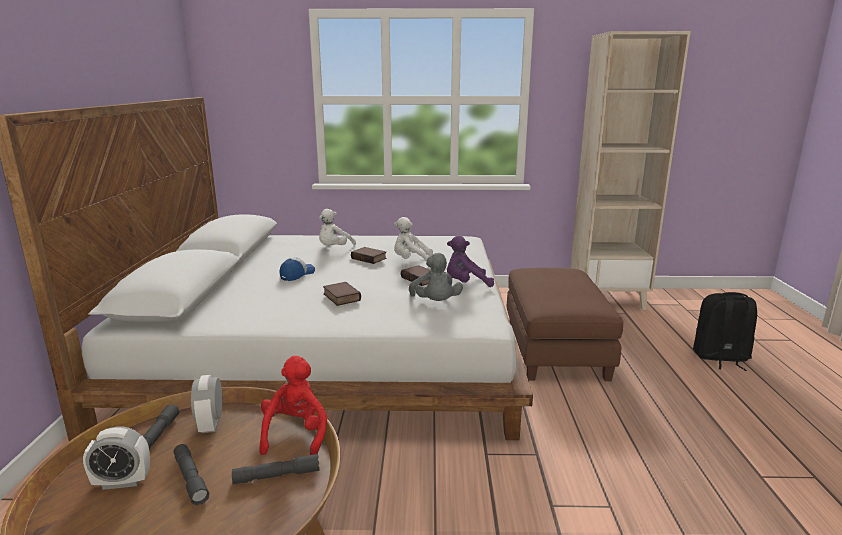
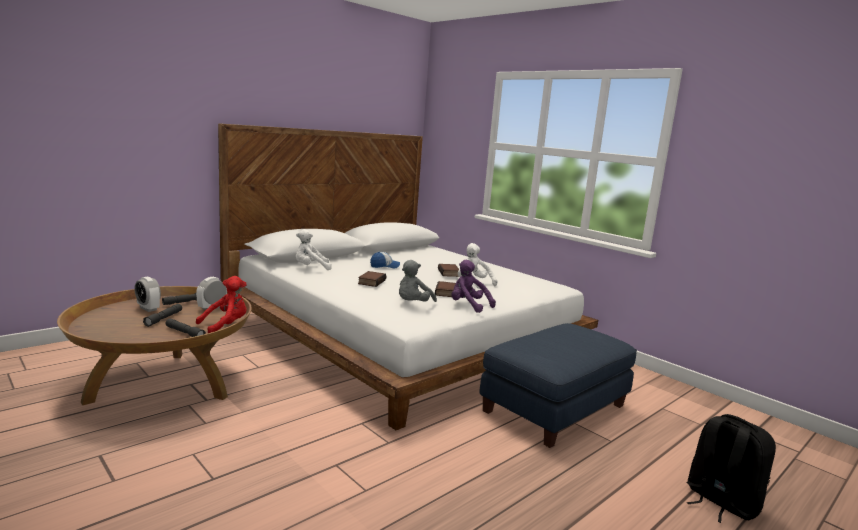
camera: 45 degrees right, 5 degrees down
white plush toy [319,209,356,245] -> white plush toy moved to [295,229,332,270]
brown ottoman [507,268,623,381] -> blue ottoman [480,323,637,448]
beige bookcase [570,31,691,310] -> none

